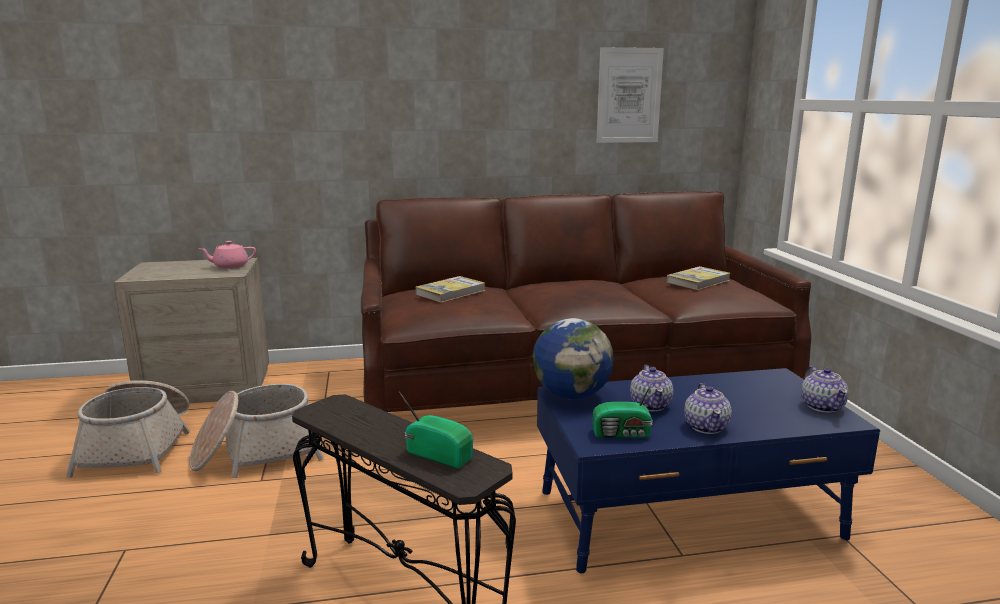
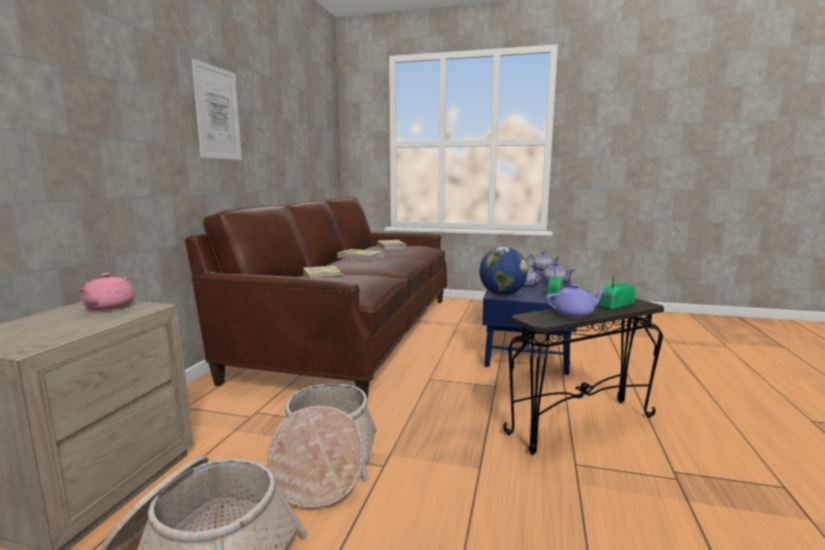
camera: 65 degrees left, 5 degrees down
picture [596,47,664,143] -> picture moved to [192,59,242,160]
none -> book [337,249,384,261]
none -> purple teapot [546,284,606,318]

